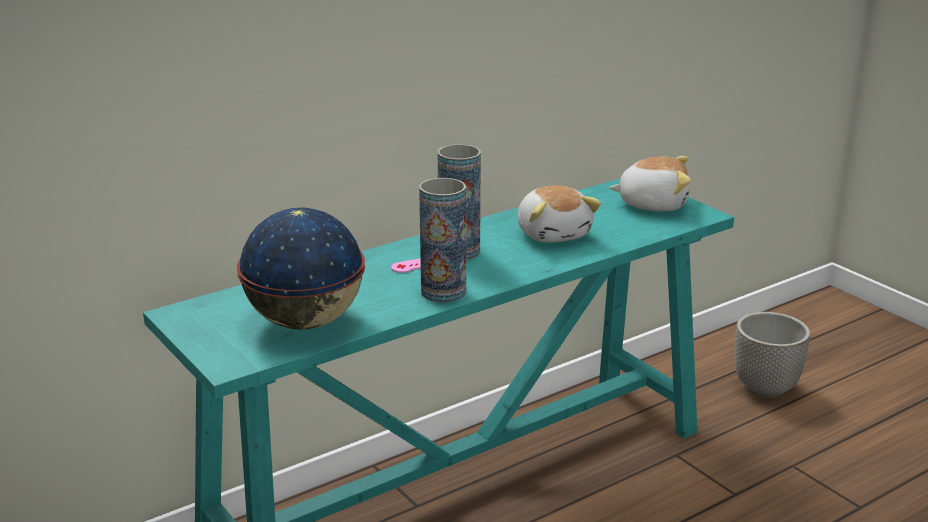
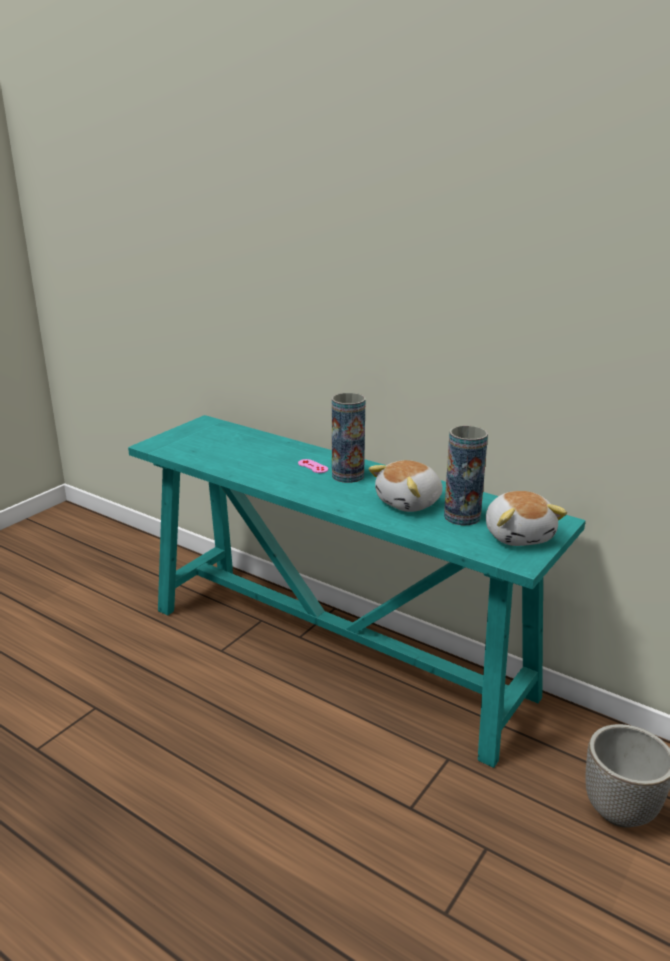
camera: 70 degrees right, 0 degrees up
globe [237,207,365,329] -> none
vase [419,178,466,302] -> vase moved to [444,425,488,525]

